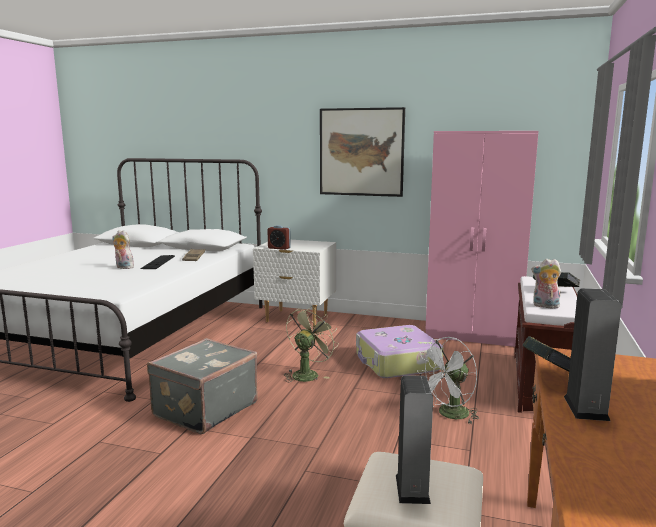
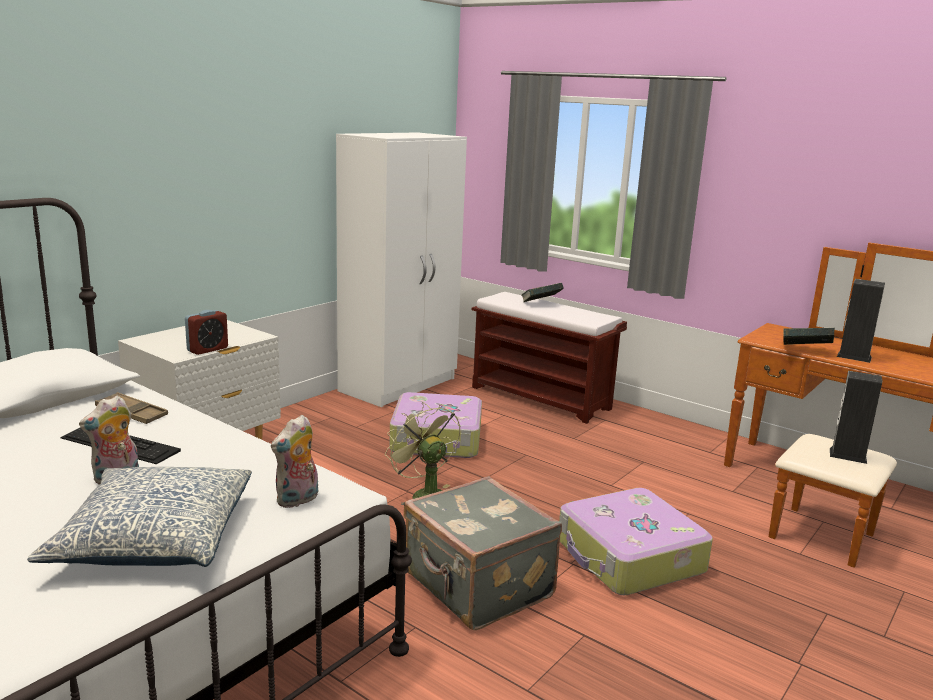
camera: 70 degrees left, 5 degrees up
picture [320,107,405,197] -> none
white fan [417,337,479,425] -> none
pink wardrobe [426,131,539,347] -> white wardrobe [336,132,467,407]
plush toy [531,259,561,308] -> plush toy moved to [271,415,318,508]
none -> pillow [27,467,252,567]
none -> suitcase [559,488,713,596]

